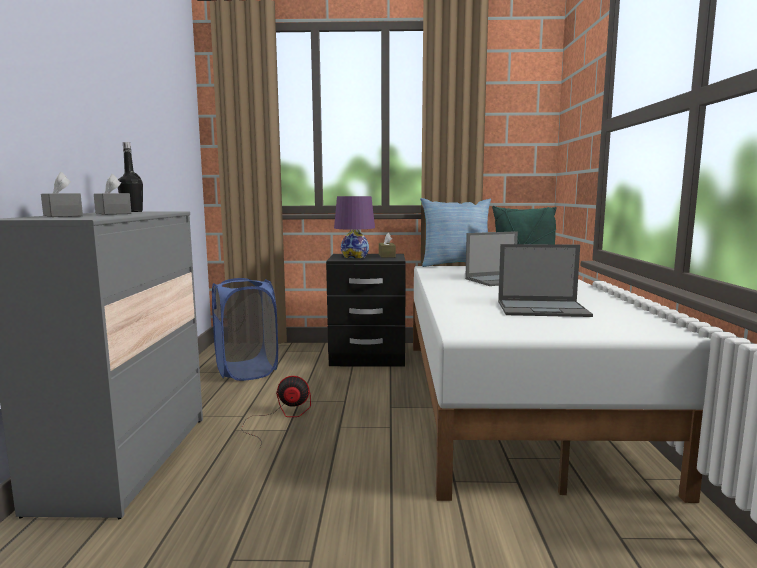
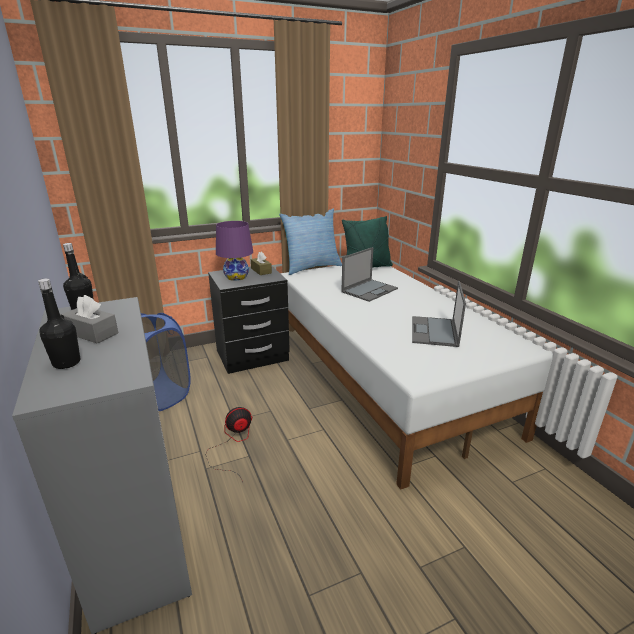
camera: 25 degrees left, 15 degrees up
grey tissue box [41,172,83,217] -> black bottle [38,278,80,369]
laptop [498,244,593,317] -> laptop turned 120 degrees clockwise [412,281,466,347]

